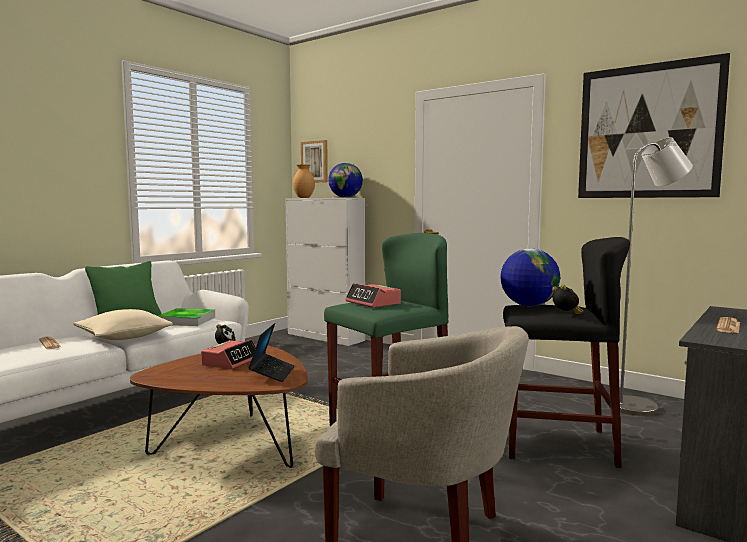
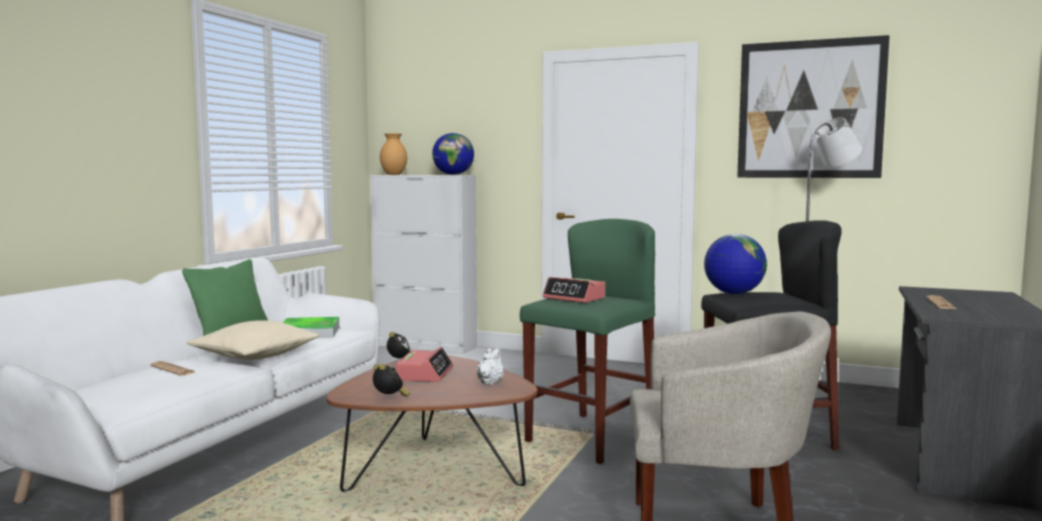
camera: 15 degrees left, 0 degrees up
laptop [248,323,295,382] -> white teapot [476,348,504,385]
picture [301,140,328,182] -> none
alarm clock [552,285,584,314] -> alarm clock moved to [373,364,410,396]

